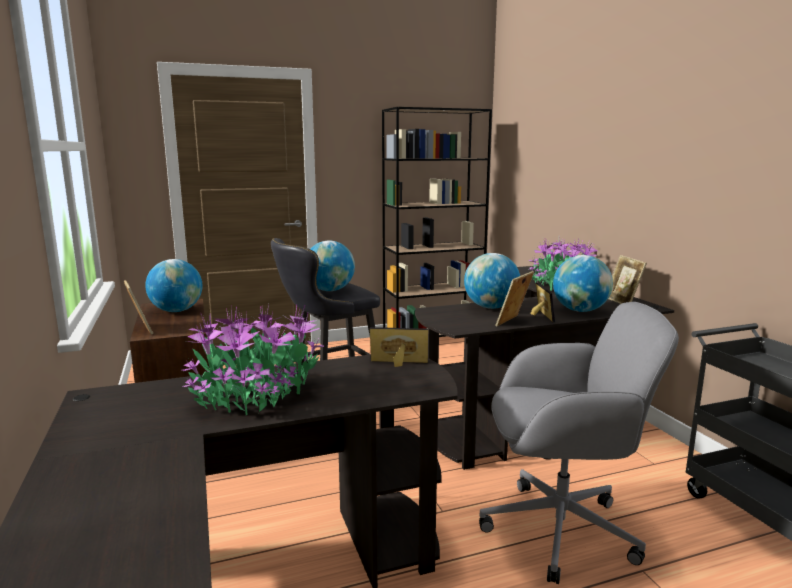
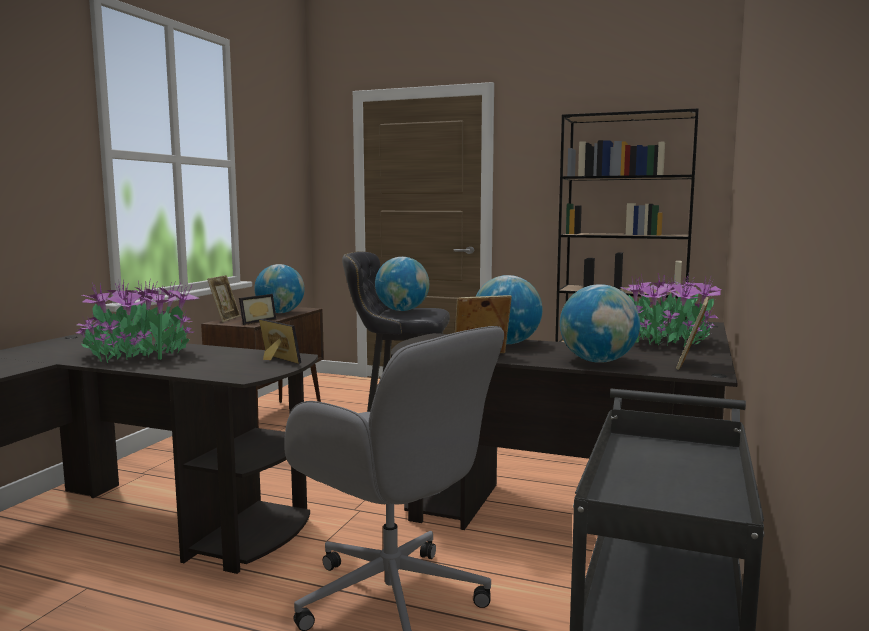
camera: 40 degrees right, 5 degrees down
picture frame [530,283,555,322] -> picture frame moved to [239,294,277,325]

